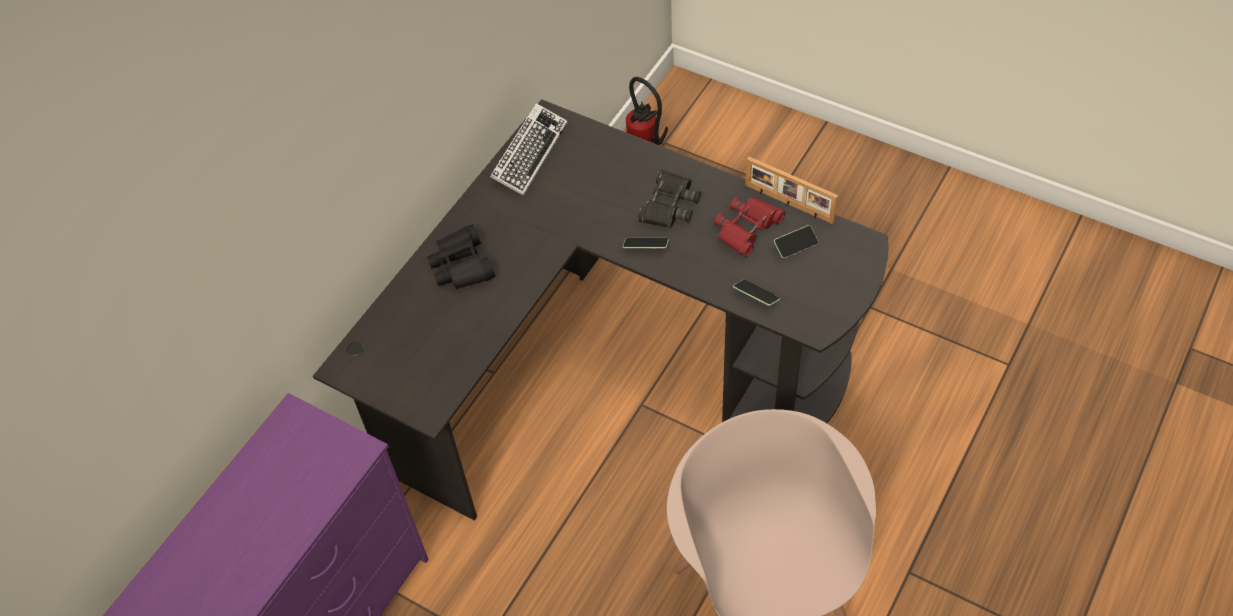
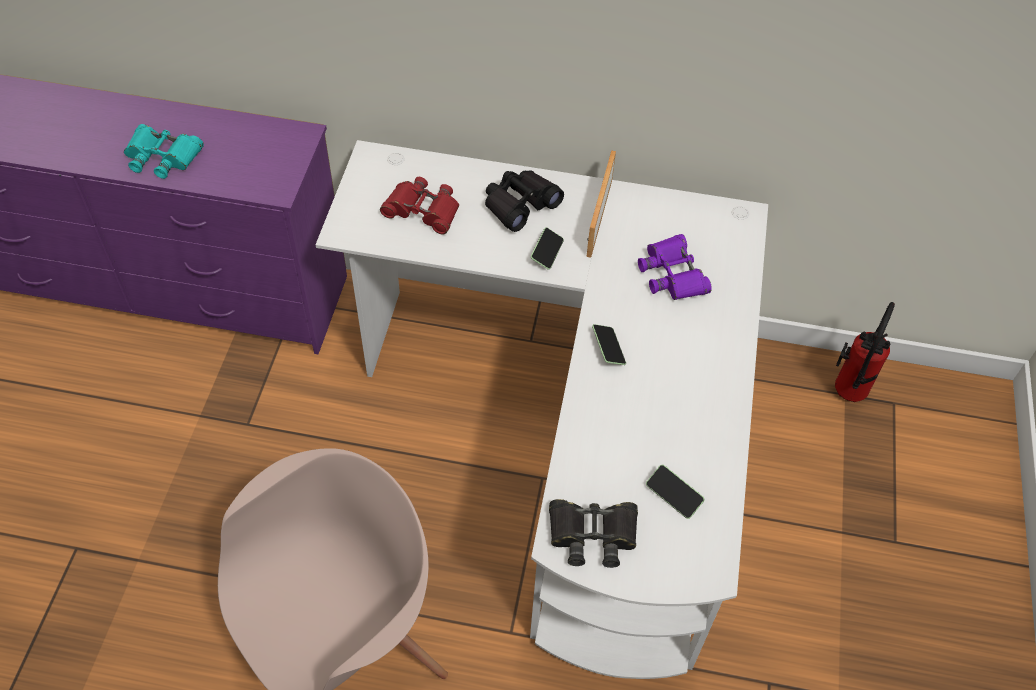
camera: 65 degrees right, 0 degrees up
black desk [313,99,888,521] -> white desk [316,140,768,679]
keyboard [490,103,567,196] -> none
black binoculars [638,169,701,228] -> black binoculars moved to [549,499,638,568]
red binoculars [714,197,785,257] -> red binoculars moved to [380,177,459,235]
phone [733,280,780,306] -> phone moved to [531,227,564,270]
picture frame [745,157,838,224] -> picture frame moved to [586,151,616,258]
none -> turquoise binoculars [124,124,204,179]
none -> purple binoculars [638,234,712,300]

